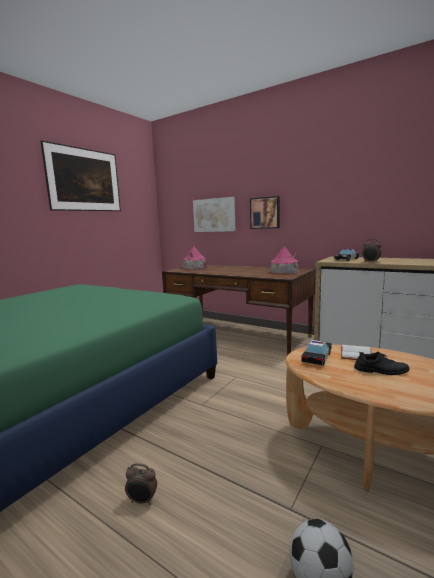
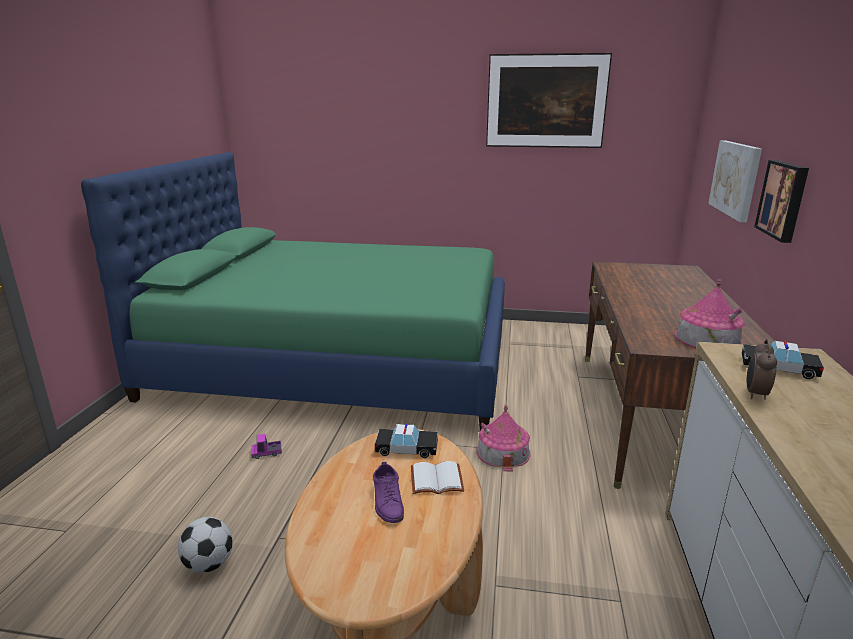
camera: 65 degrees right, 10 degrees up
alarm clock [125,463,157,505] -> toy truck [251,434,282,459]
toy house [183,243,209,269] -> toy house moved to [476,405,530,471]
black shoe [354,351,410,375] -> purple shoe [373,461,404,523]

